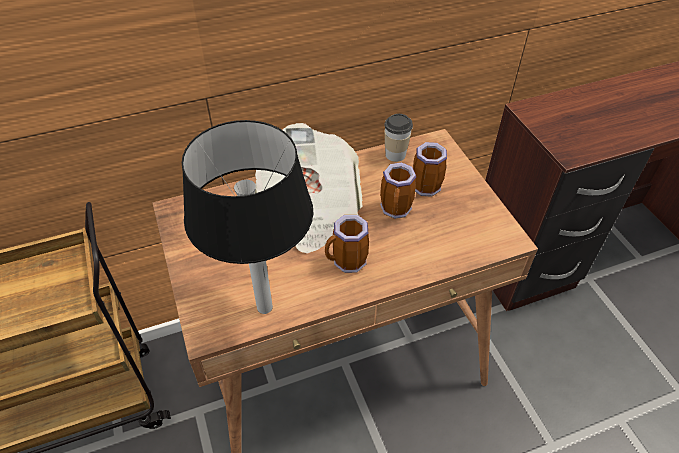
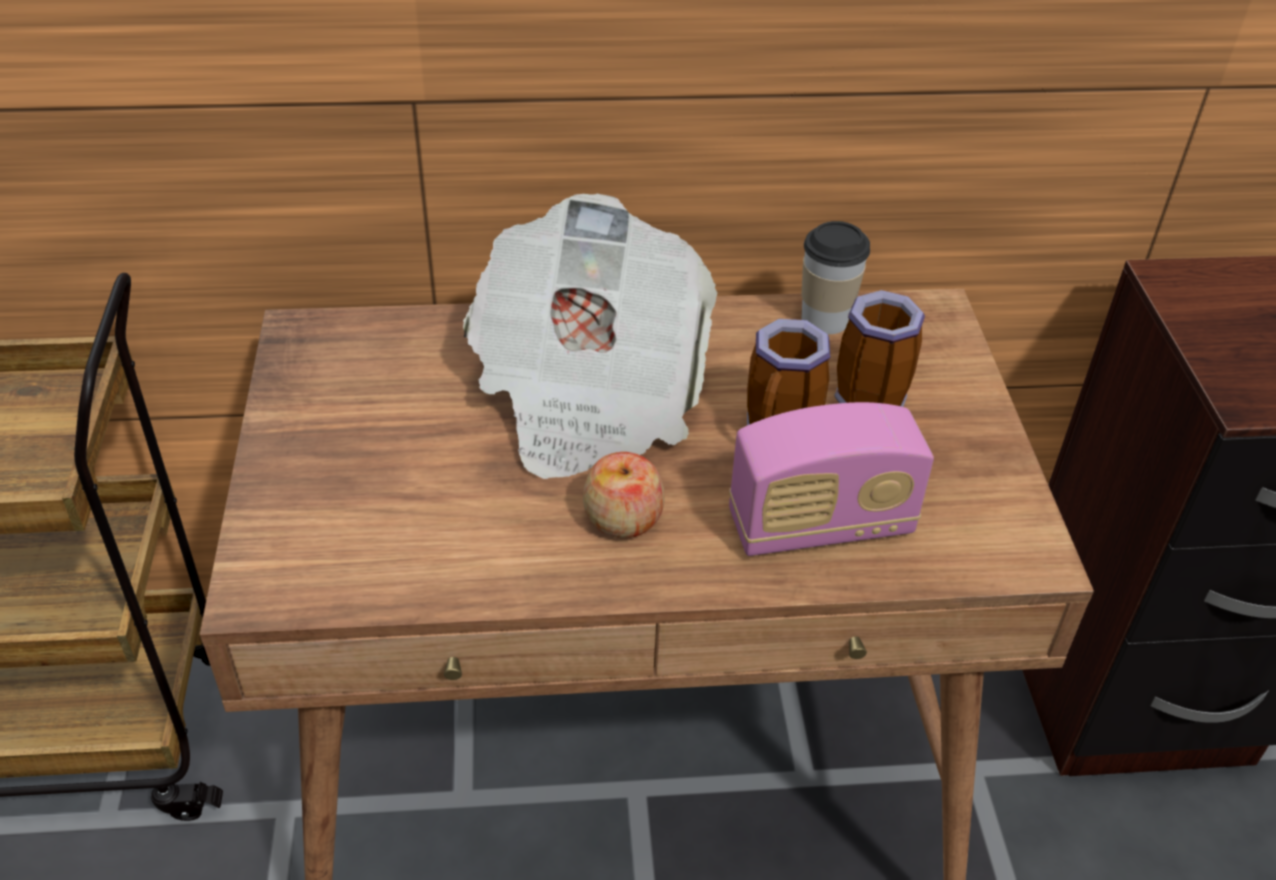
camera: 15 degrees right, 5 degrees down
table lamp [182,120,313,314] -> none
mug [325,215,369,273] -> apple [583,452,665,538]
none -> radio [729,402,934,556]

